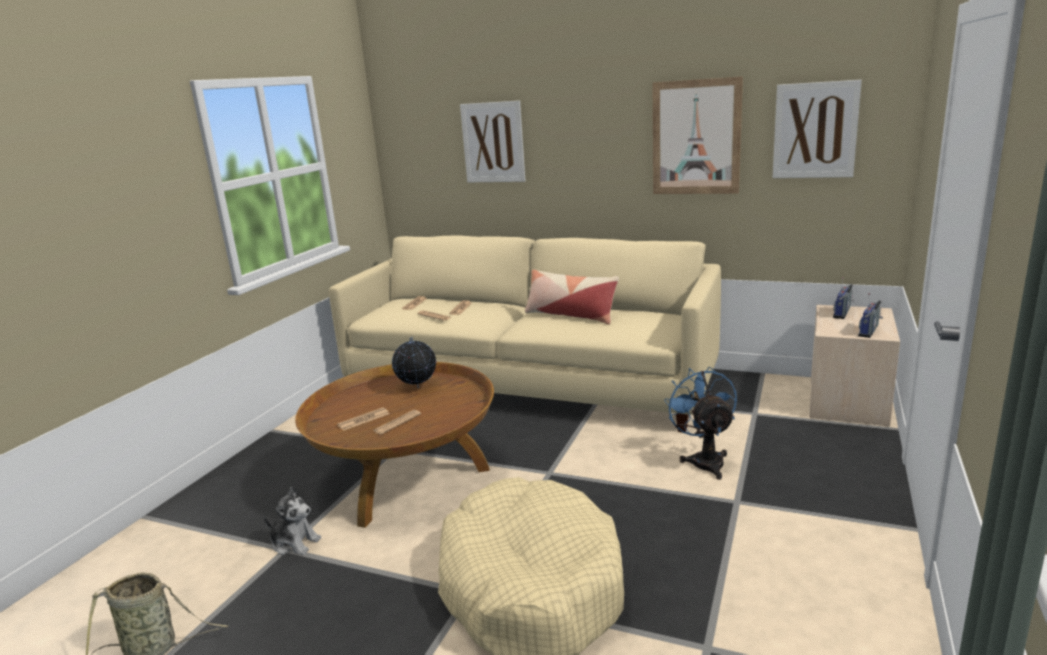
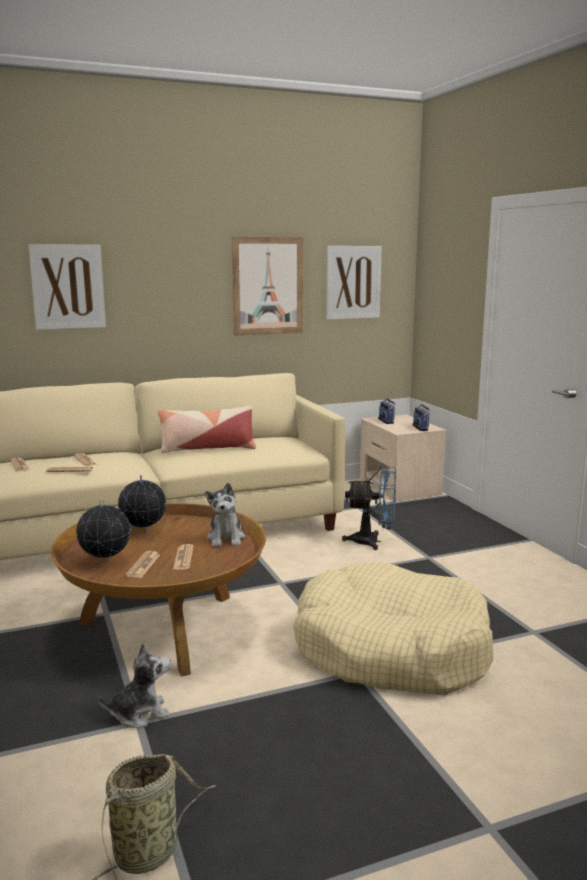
camera: 45 degrees left, 5 degrees down
blue fan [664,367,737,480] -> blue fan turned 150 degrees clockwise [342,466,396,550]
none -> globe [76,500,131,563]
none -> plush toy [205,483,245,547]

